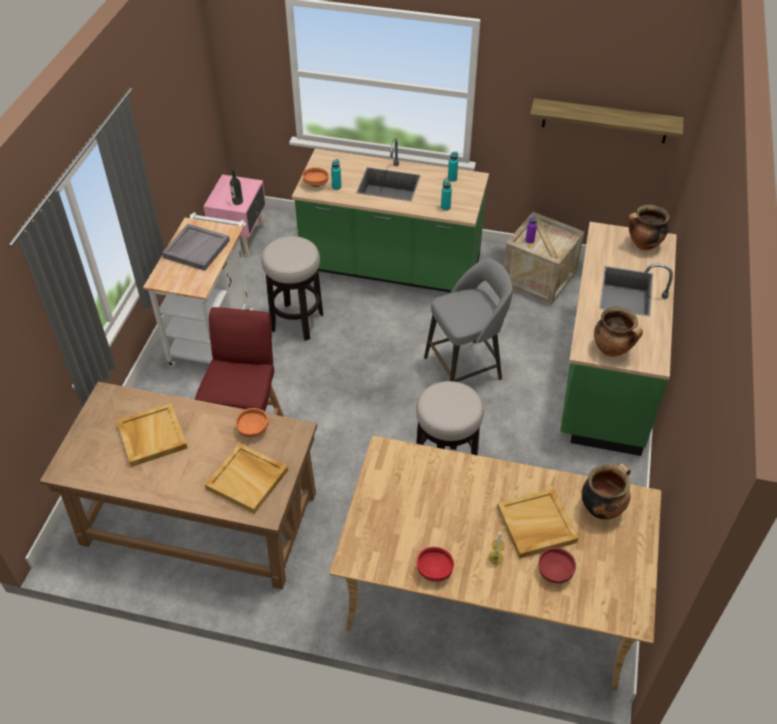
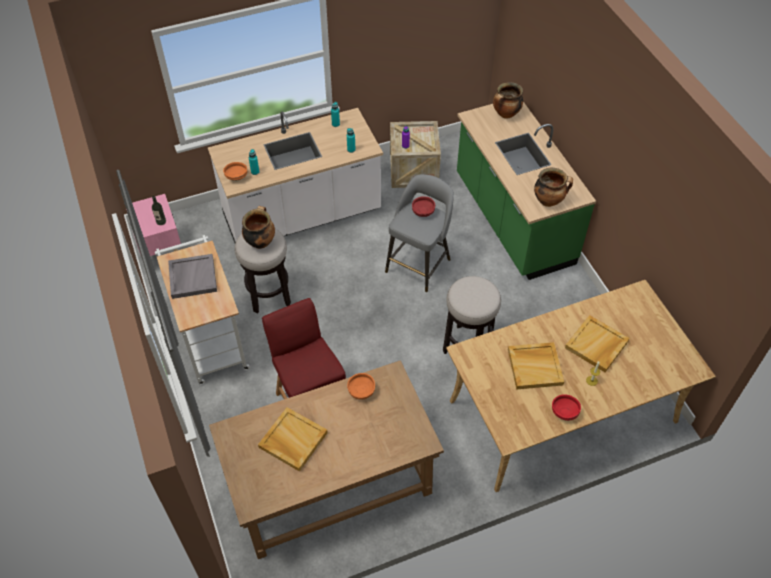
camera: 35 degrees left, 5 degrees up
beige tray [205,443,288,514] -> beige tray moved to [508,342,564,390]
green counter [292,138,489,293] -> white counter [208,108,383,243]
shelf [530,98,684,143] -> none
red bowl [538,547,576,583] -> red bowl moved to [412,196,435,217]
cooking pot [581,463,631,520] -> cooking pot moved to [242,206,275,249]

